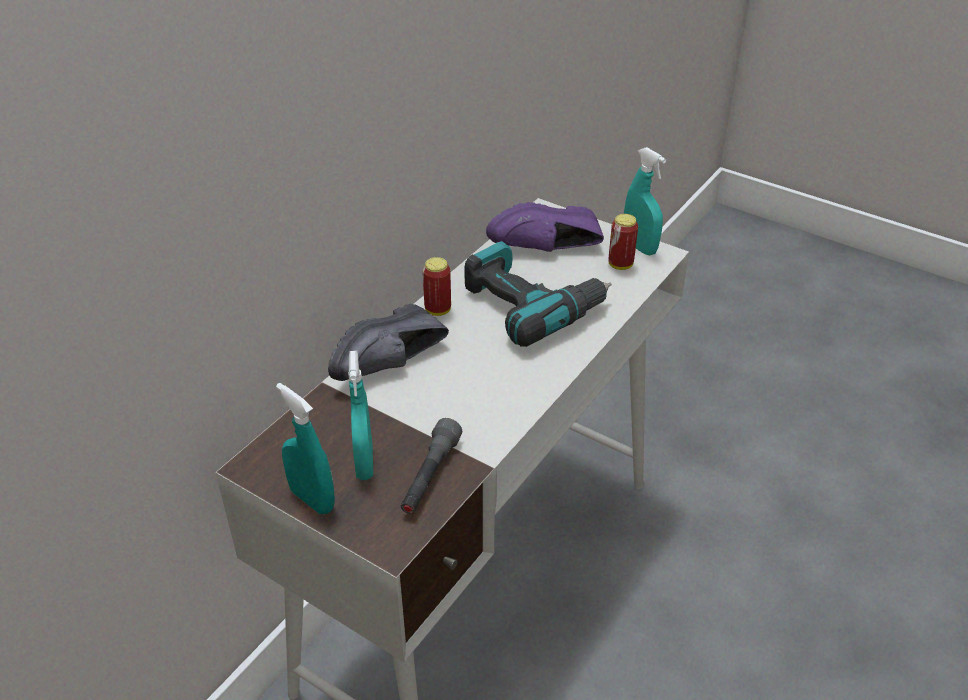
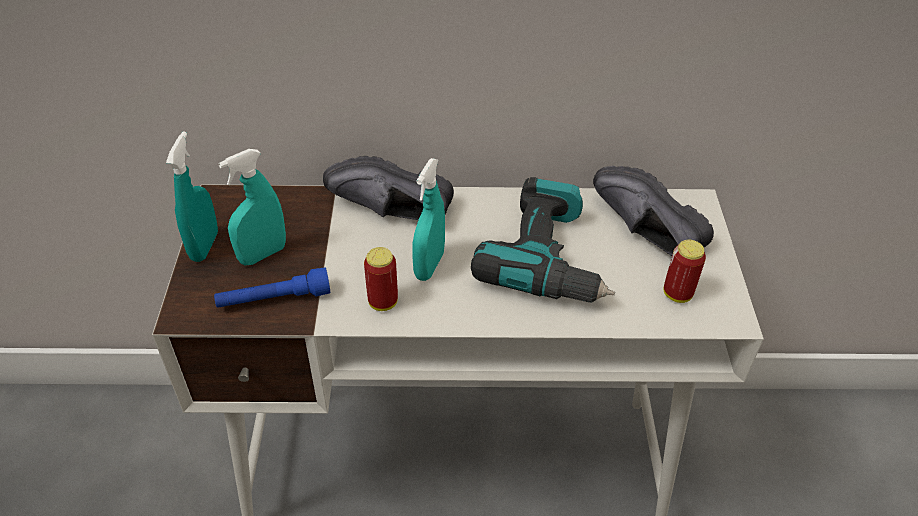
camera: 55 degrees right, 5 degrees up
grey flashlight [401,418,462,514] -> blue flashlight [214,267,330,308]
can [423,257,451,316] -> can moved to [364,247,398,311]
purple shoe [486,202,604,252] -> black shoe [593,166,714,256]
turquoise spray bottle [624,147,666,255] -> turquoise spray bottle moved to [412,158,445,281]

